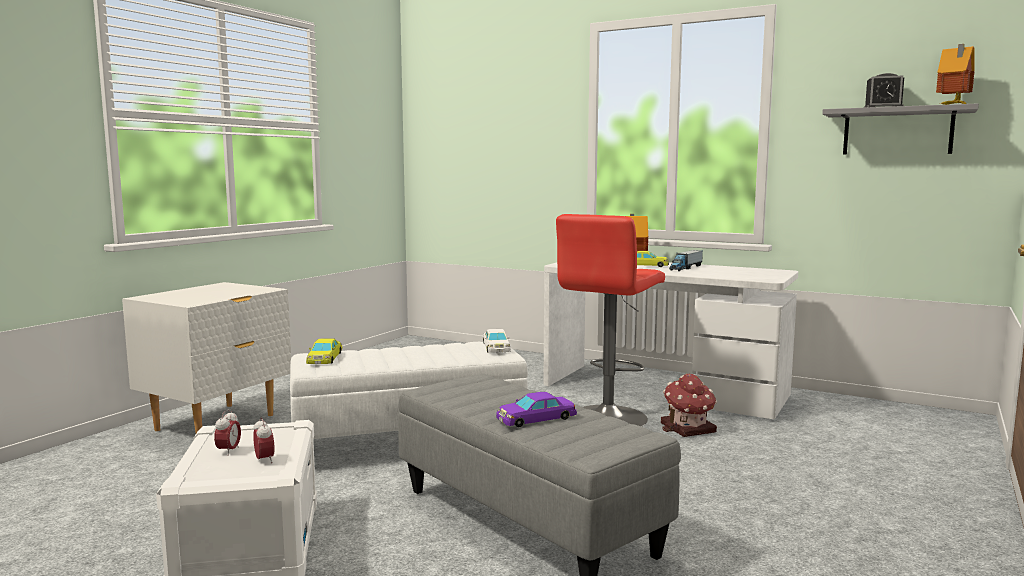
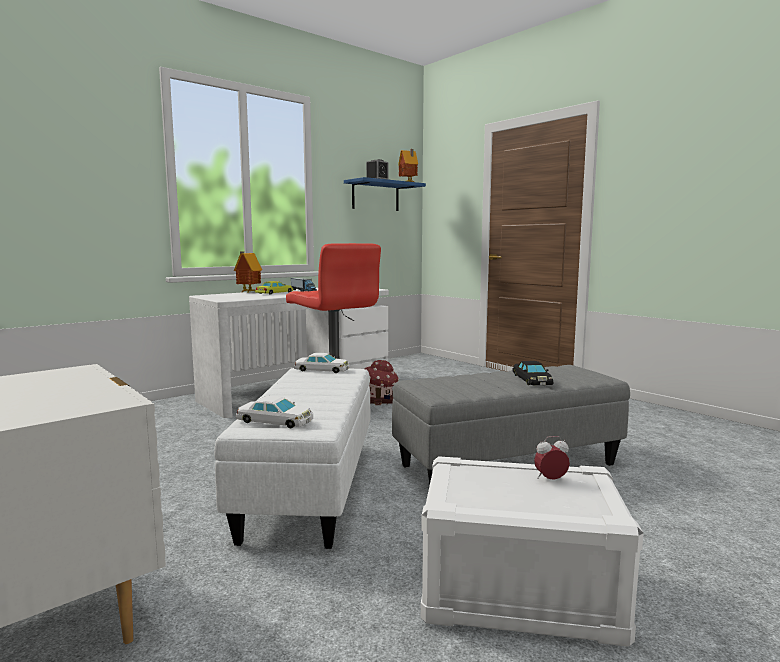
camera: 70 degrees left, 0 degrees up
alarm clock [214,409,241,456] -> none
yellow toy car [306,338,342,364] -> white toy car [235,396,313,428]
purple toy car [496,392,577,427] -> black toy car [512,361,554,385]
grey shelf [822,103,979,155] -> blue shelf [344,177,426,211]

